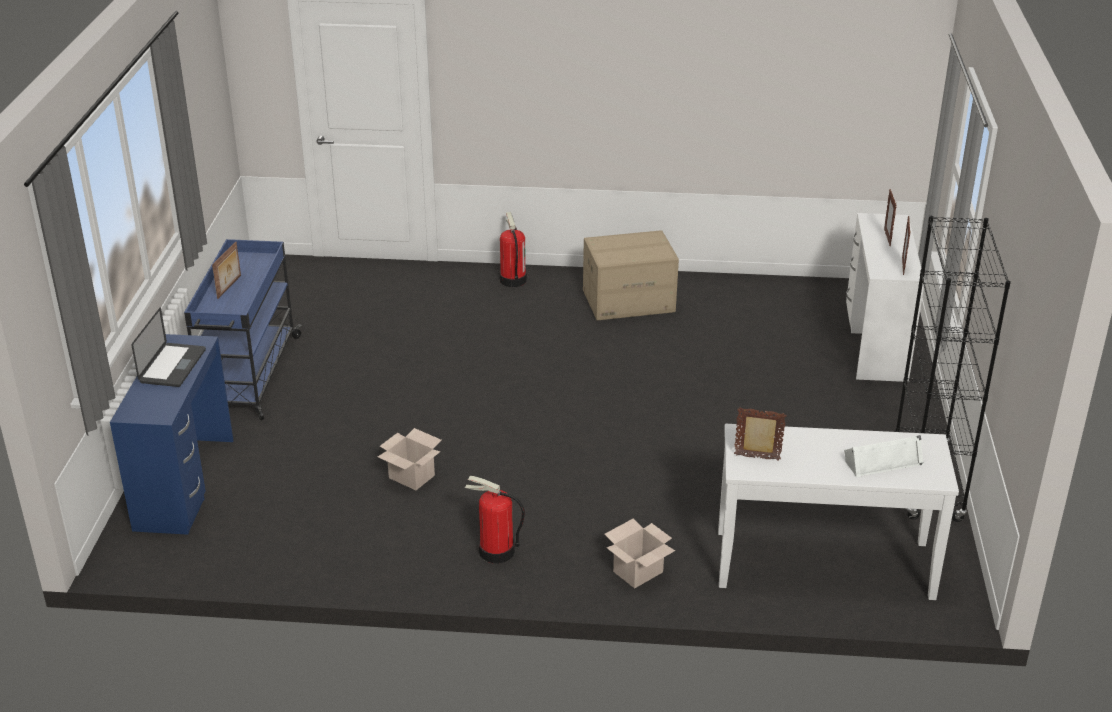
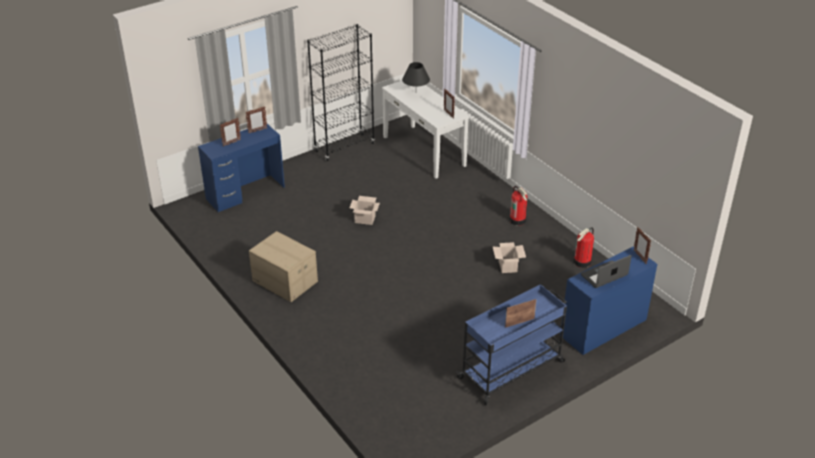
camera: 130 degrees left, 5 degrees up
fire extinguisher [500,212,527,287] -> fire extinguisher moved to [573,227,594,268]
cardboard box [604,519,675,588] -> cardboard box moved to [349,196,380,225]
white speaker [844,435,924,477] -> black table lamp [402,62,430,87]
white desk [846,213,925,382] -> blue desk [198,123,285,212]
none -> picture frame [633,227,651,264]

